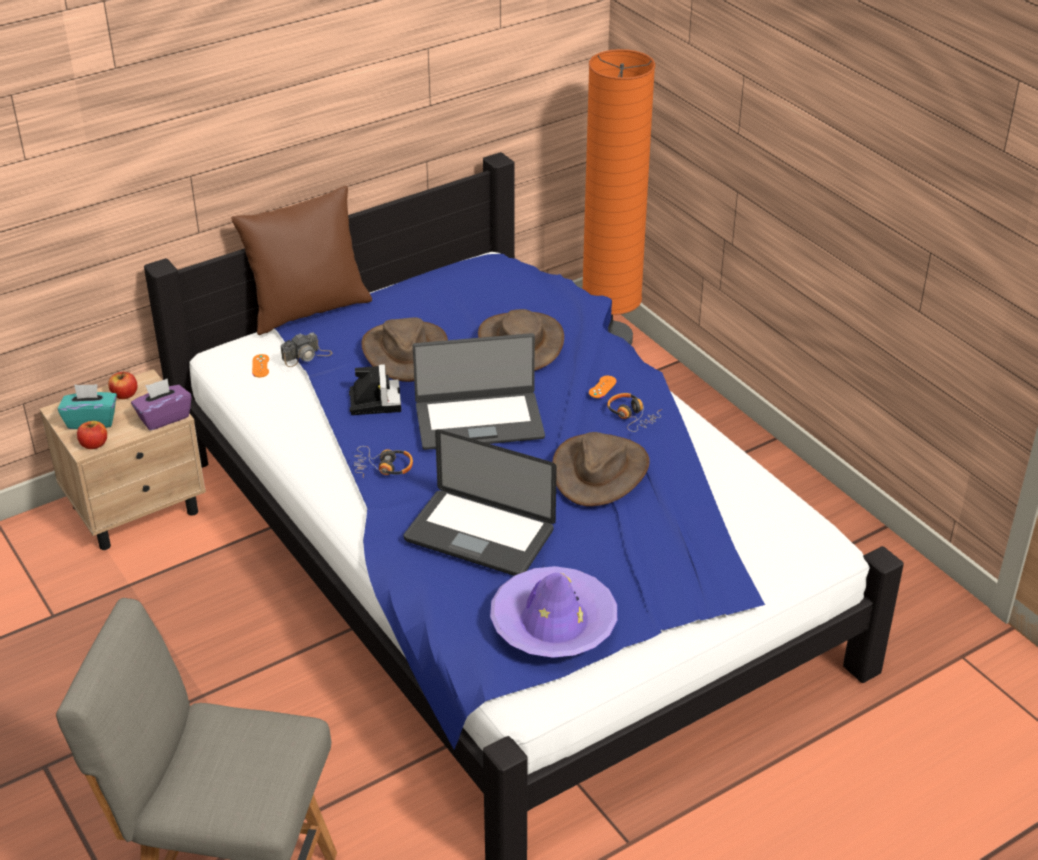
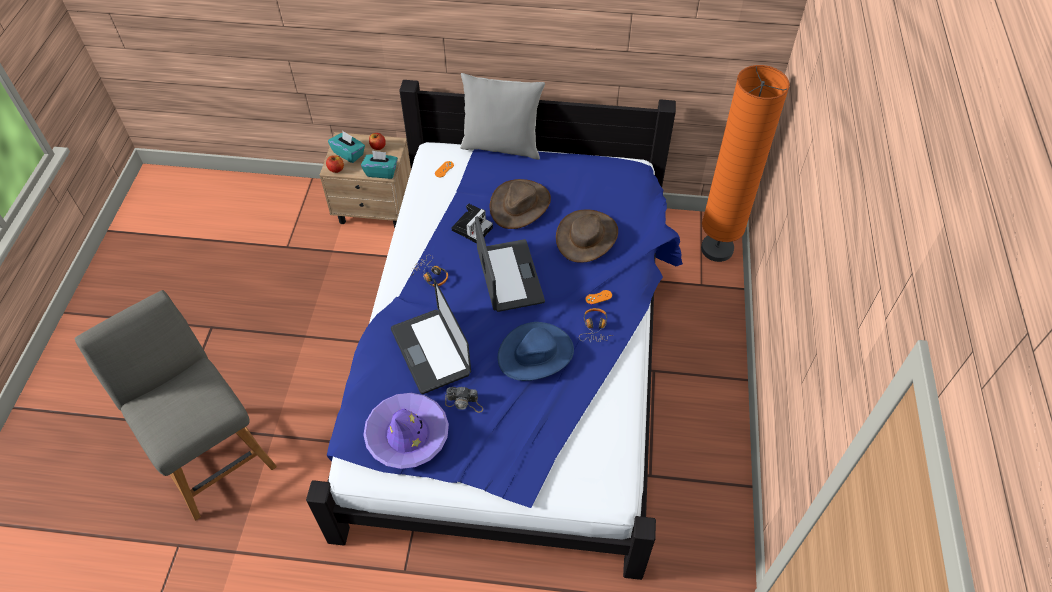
camera: 40 degrees right, 15 degrees up
purple tissue box [131,378,192,431] -> turquoise tissue box [361,150,398,179]
brown pillow [231,186,372,335] -> grey pillow [460,73,545,160]
camera [281,333,332,367] -> camera moved to [445,387,483,413]
laptop [413,333,545,450] -> laptop turned 135 degrees counterclockwise [475,216,545,312]
brown hat [552,432,650,506] -> blue hat [498,322,574,381]

